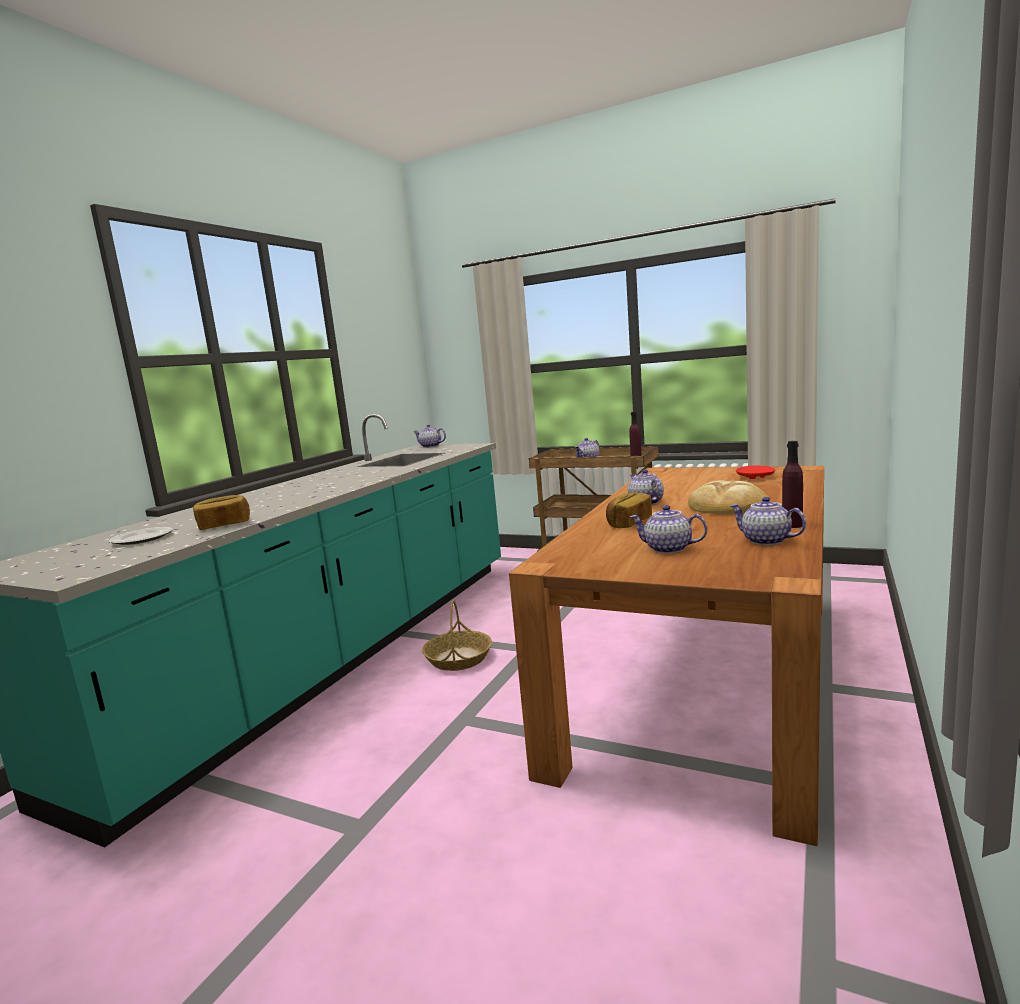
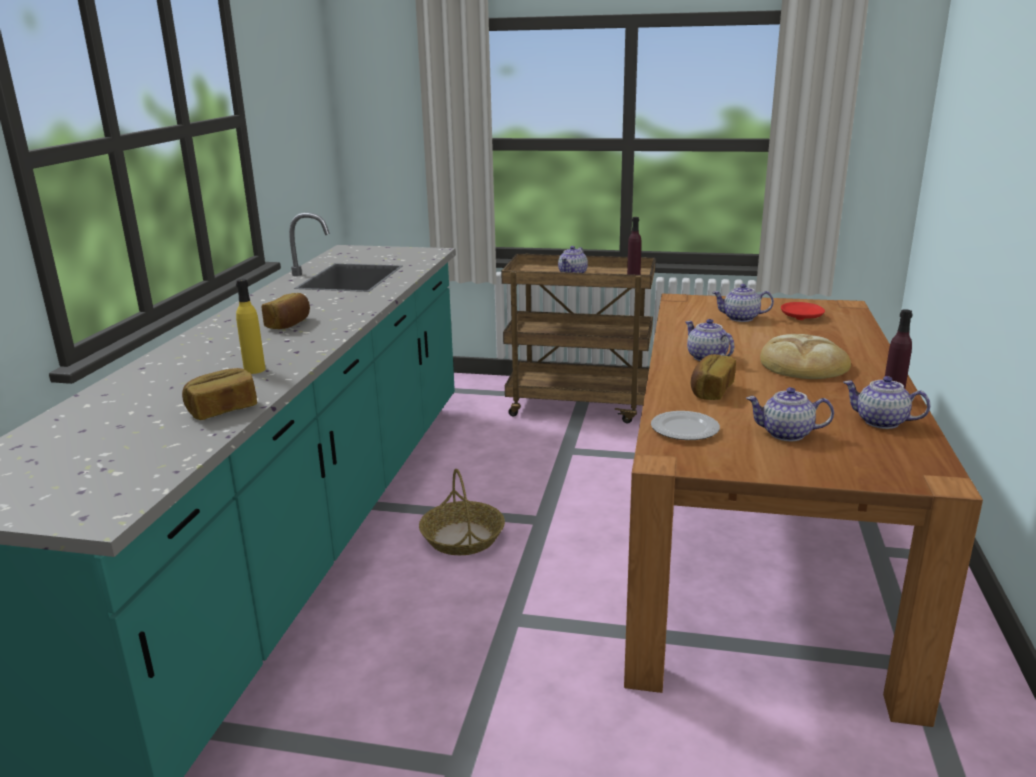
camera: 15 degrees left, 10 degrees up
plate [109,527,173,545] -> plate moved to [651,411,720,440]
teapot [413,425,446,448] -> teapot moved to [712,284,774,322]
none -> yellow bottle [236,279,265,374]
none -> bread [262,293,310,329]

